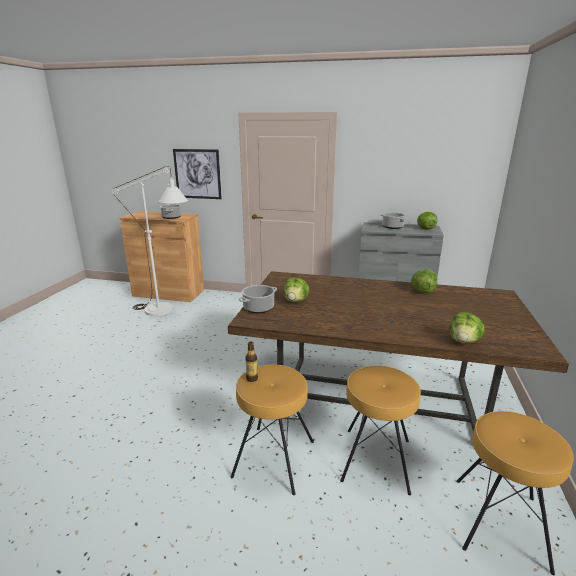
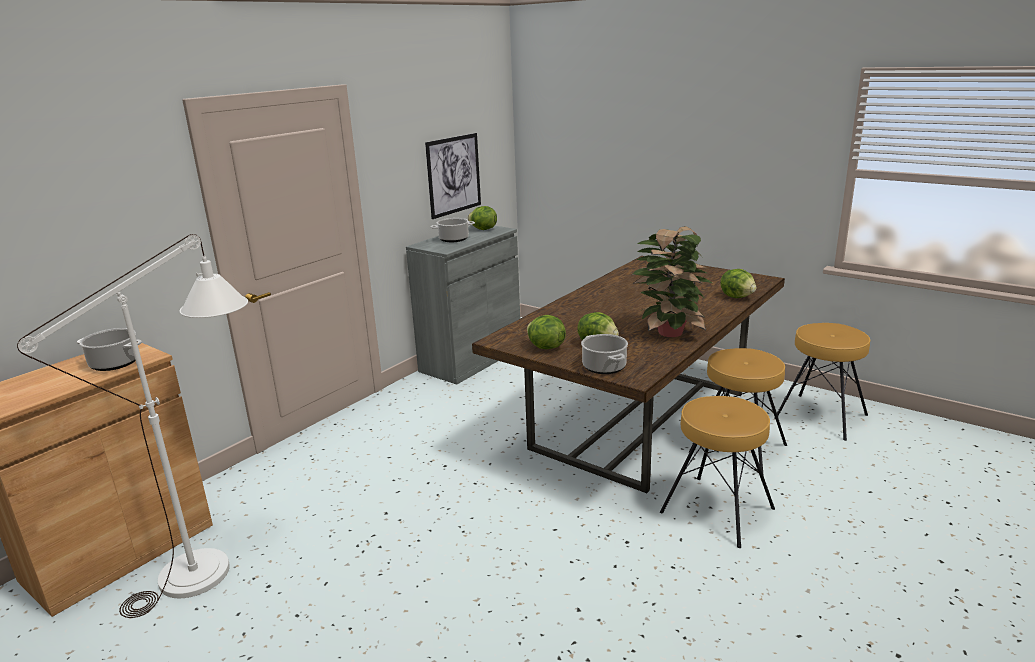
camera: 65 degrees left, 0 degrees up
picture [173,149,222,199] -> picture moved to [425,133,481,219]
bottle [245,341,258,382] -> none
lettuce [411,270,437,293] -> lettuce moved to [527,315,566,349]
none -> potted plant [632,226,712,337]

